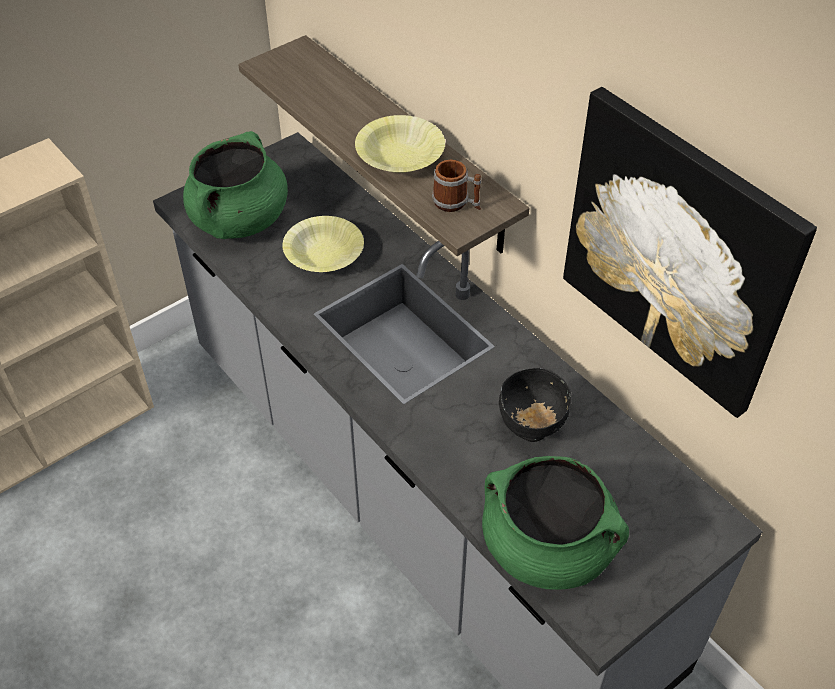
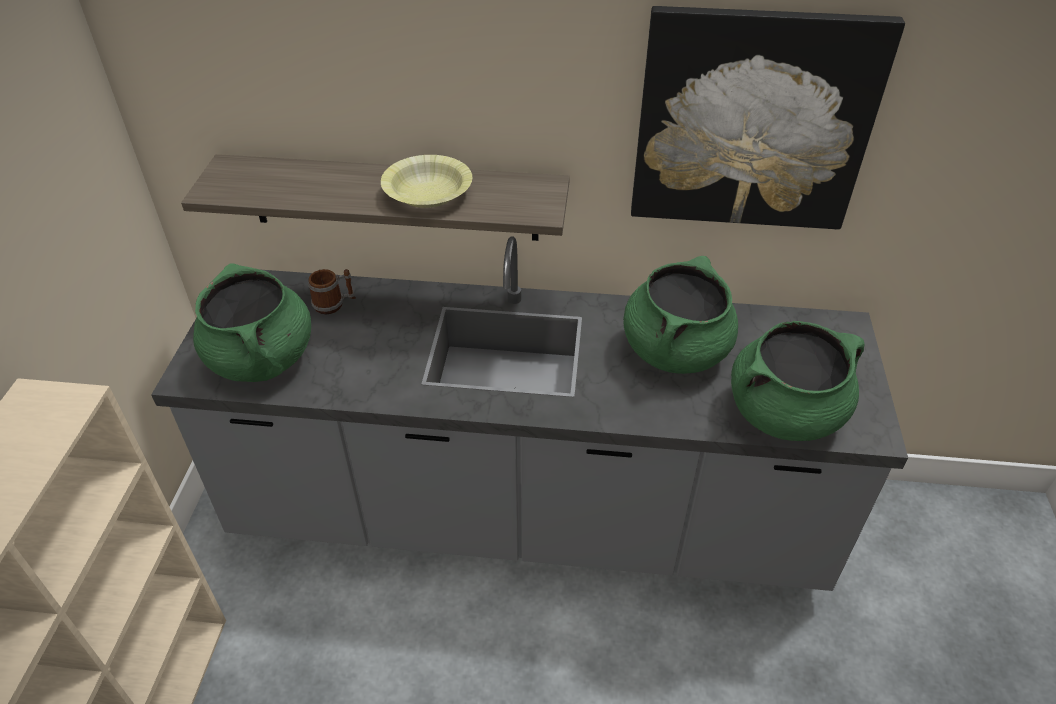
camera: 45 degrees left, 5 degrees down
yellow bowl [282,216,364,272] -> none
mug [432,160,481,212] -> mug moved to [308,269,356,314]
black bowl [499,368,572,442] -> green cooking pot [623,256,738,374]

